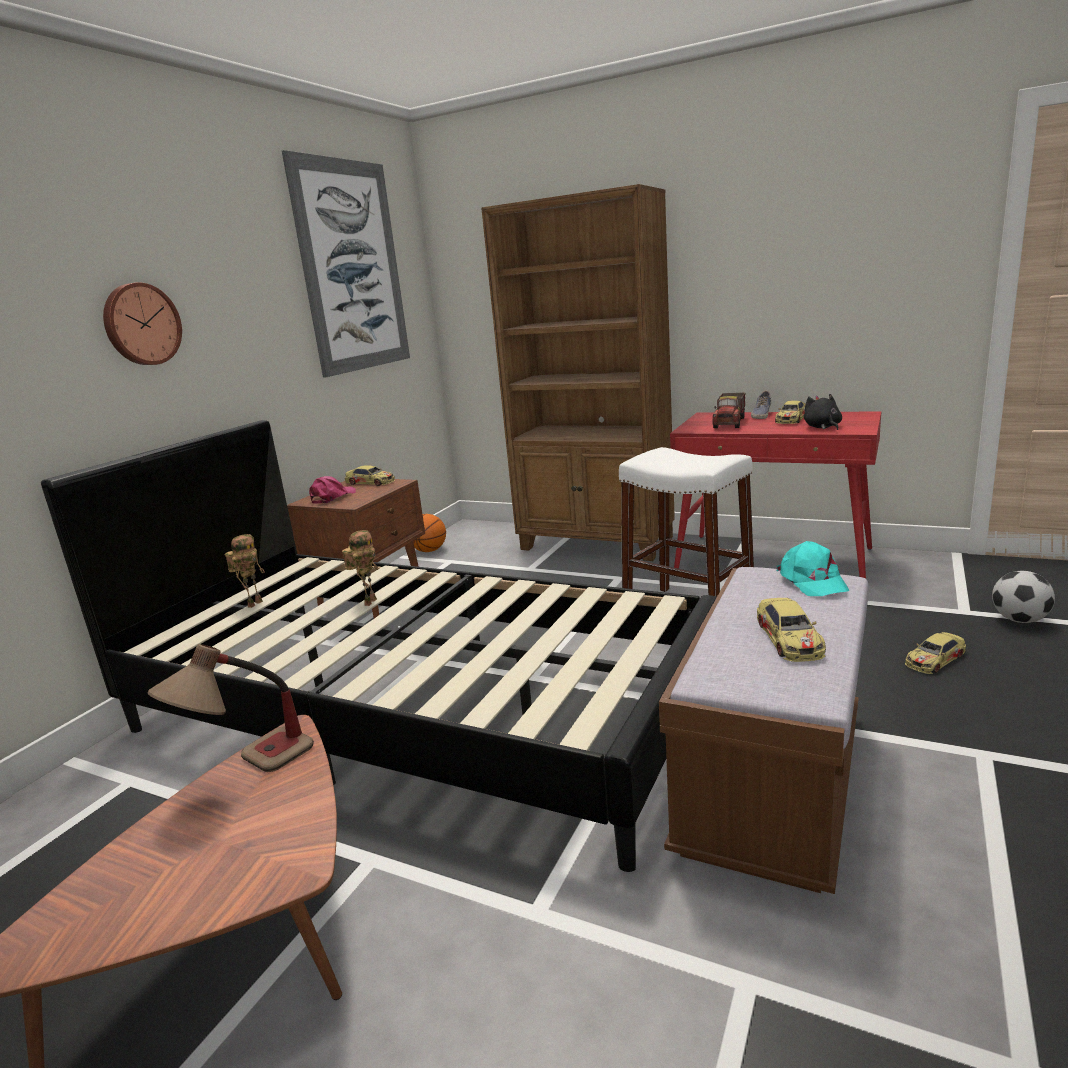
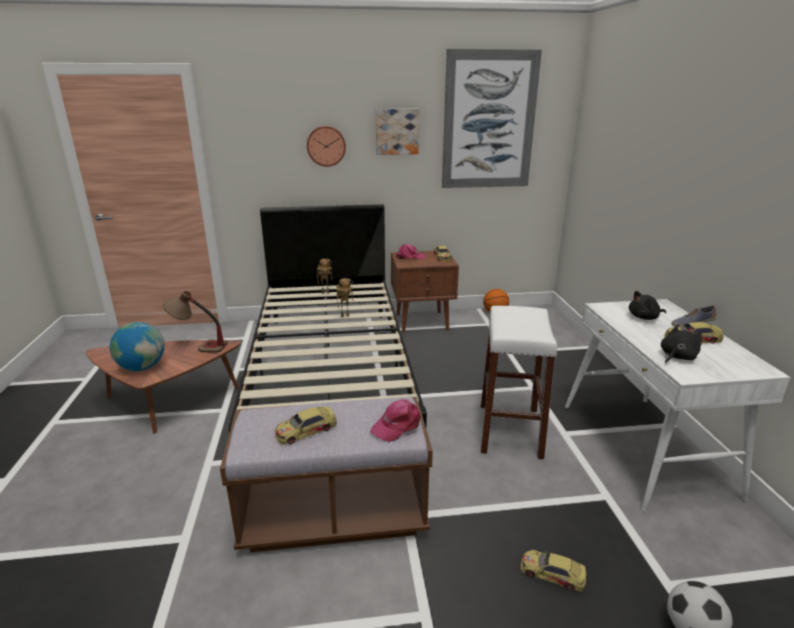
camera: 55 degrees right, 5 degrees up
brown bookcase [481,184,675,561] -> none
red desk [670,412,881,579] -> white desk [565,299,791,512]
toy truck [712,393,745,428] -> black plush toy [629,291,666,320]
turquoise cap [777,541,849,596] -> pink cap [370,399,421,442]
none -> globe [110,322,164,371]
none -> picture [376,109,419,155]

